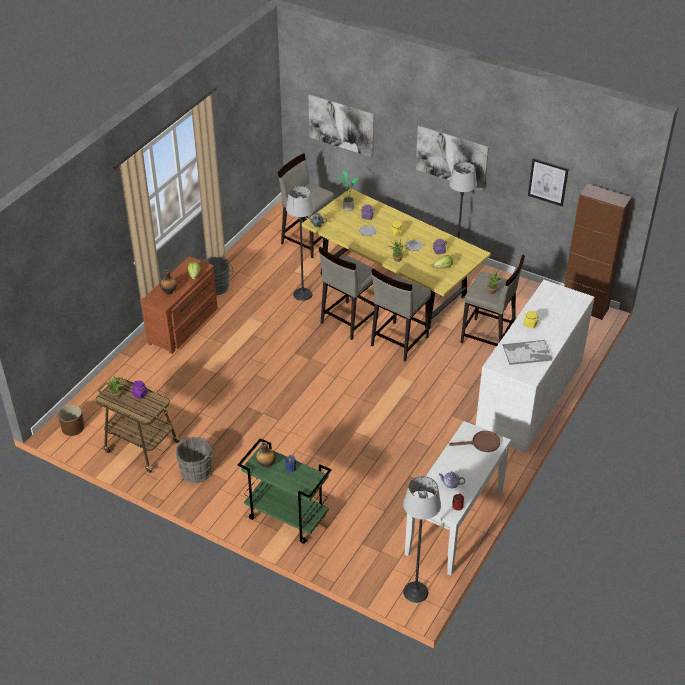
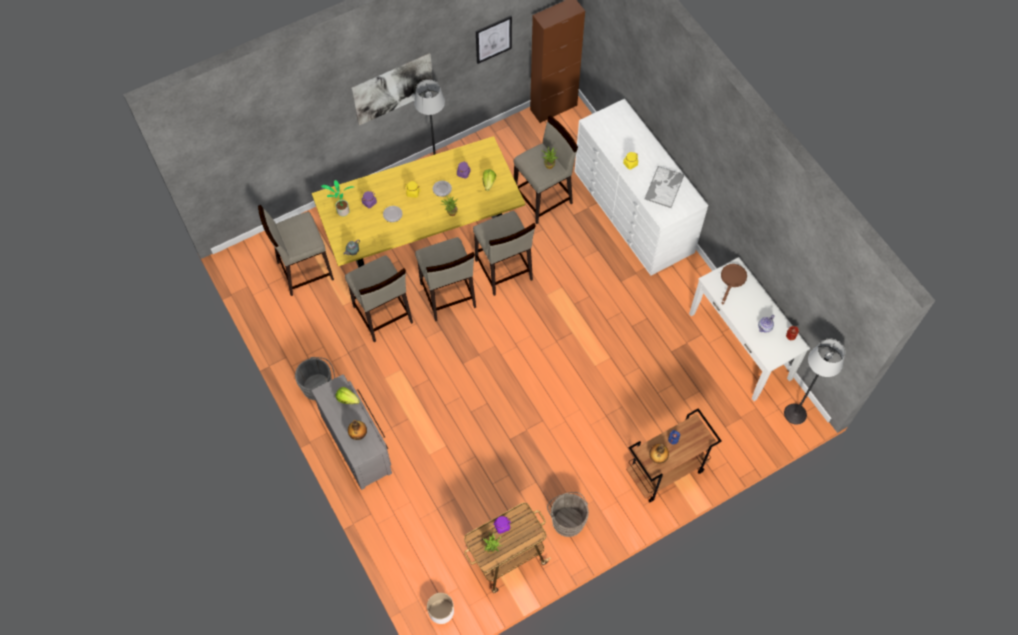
camera: 60 degrees left, 20 degrees up
brown planter [58,405,84,436] -> white planter [427,593,454,624]
brown dresser [141,256,218,354] -> grey dresser [311,374,392,490]
green cart [238,438,331,544] -> brown cart [626,408,722,502]
floor lamp [286,186,315,301] -> beige stool [345,255,413,342]
picture [309,95,374,157] -> none

